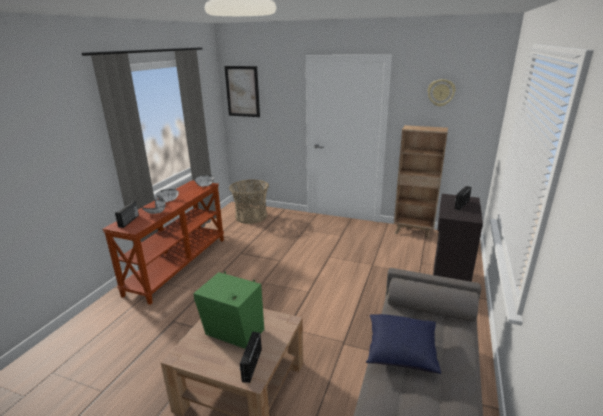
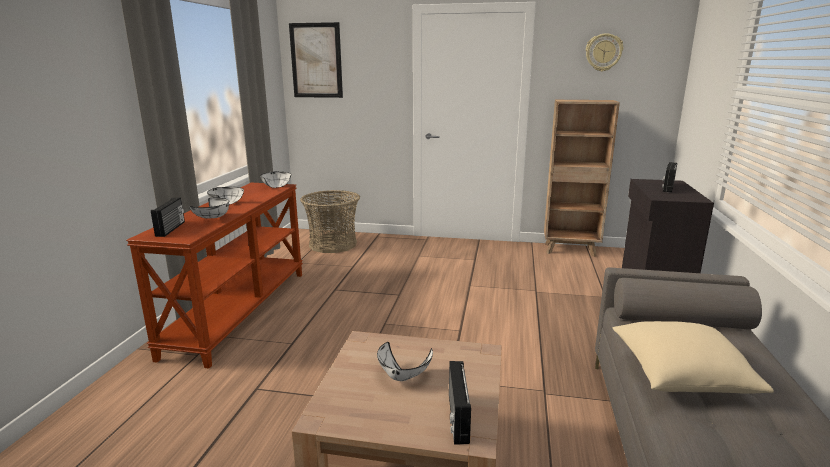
camera: 10 degrees left, 5 degrees down
green speaker [193,271,264,349] -> white bowl [377,342,433,381]
blue pillow [366,314,441,374] -> beige pillow [613,321,774,393]

